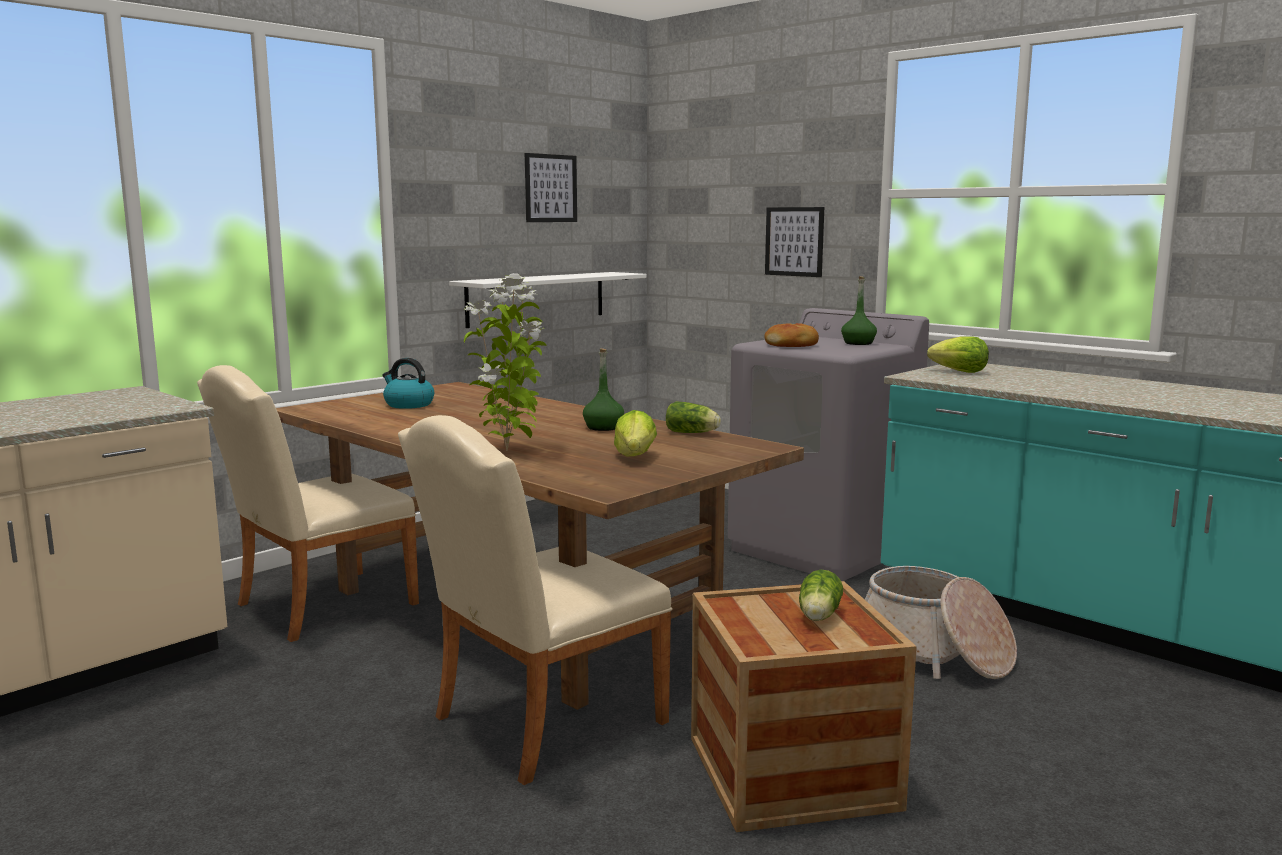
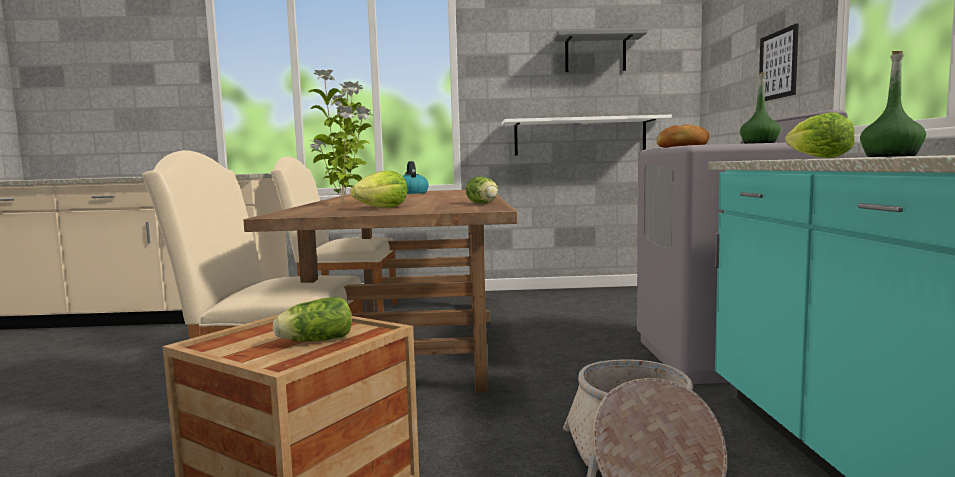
camera: 45 degrees right, 5 degrees down
picture [525,153,577,222] -> grey shelf [552,29,648,72]
green bottle [583,348,624,431] -> green bottle moved to [860,51,926,157]

